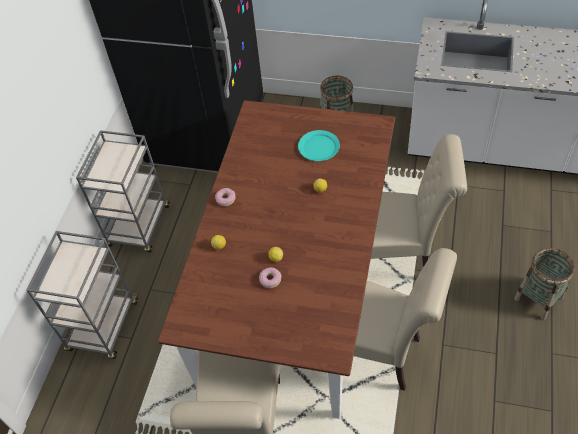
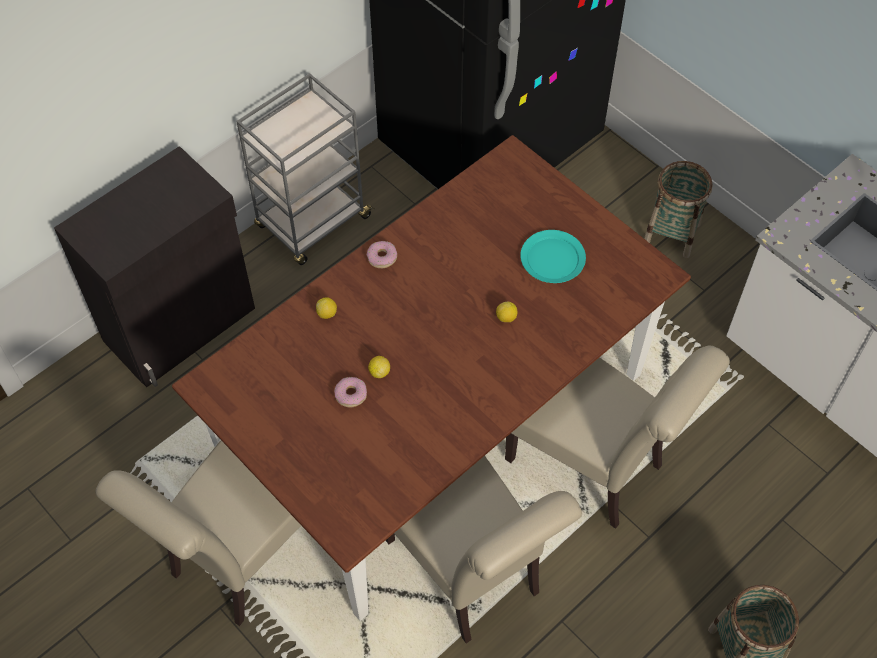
camera: 30 degrees right, 5 degrees up
grey cart [26,231,139,359] -> black cabinet [54,146,255,387]

